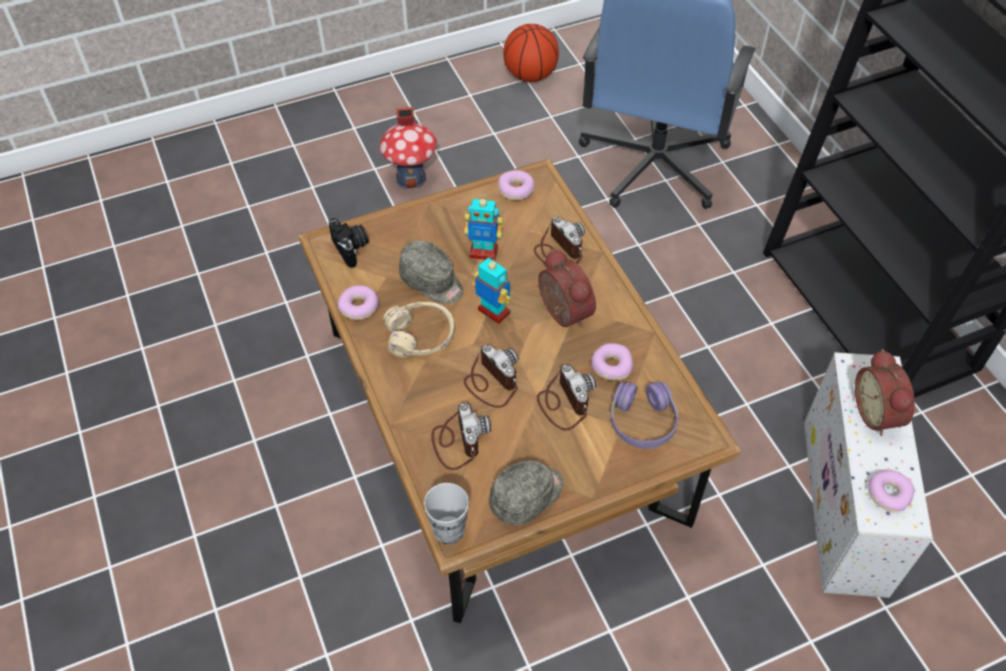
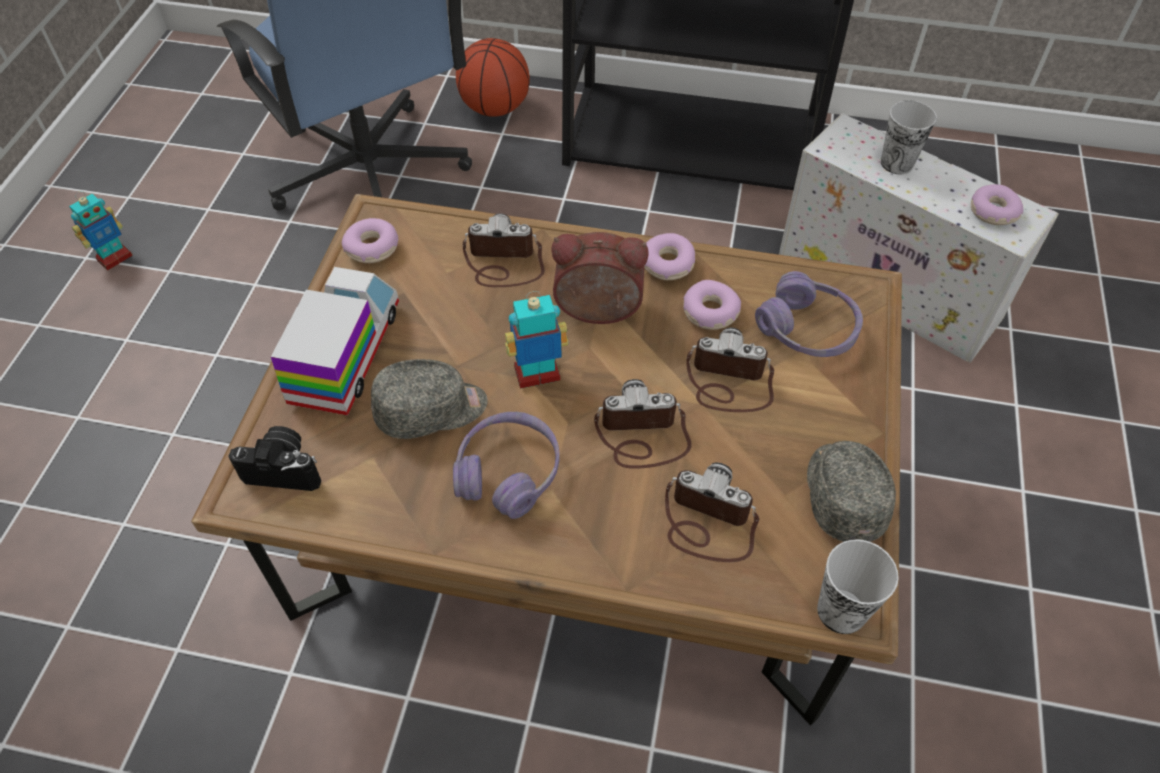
camera: 55 degrees left, 0 degrees up
donut [338,285,379,320] -> donut moved to [644,233,695,280]
toy house [379,107,436,189] -> none
beige headphones [383,302,455,357] -> purple headphones [453,412,560,519]
toy robot [464,195,503,261] -> toy robot moved to [69,191,133,271]
basketball [503,24,559,82] -> basketball moved to [456,38,530,117]
alarm clock [855,349,915,436] -> cup [881,100,937,175]
none -> toy truck [271,267,399,416]

